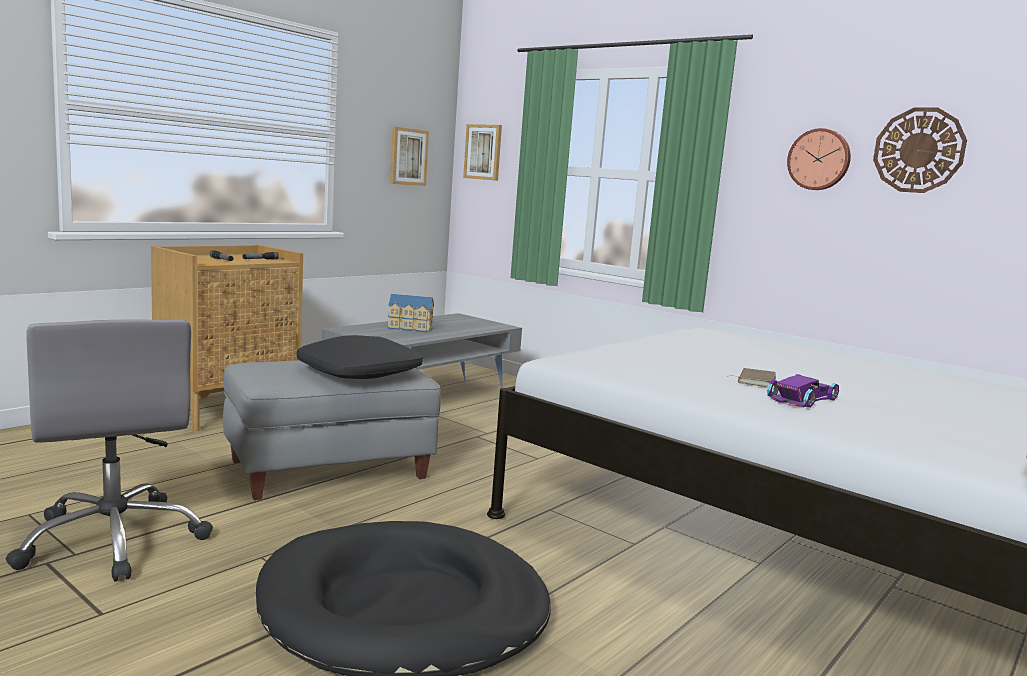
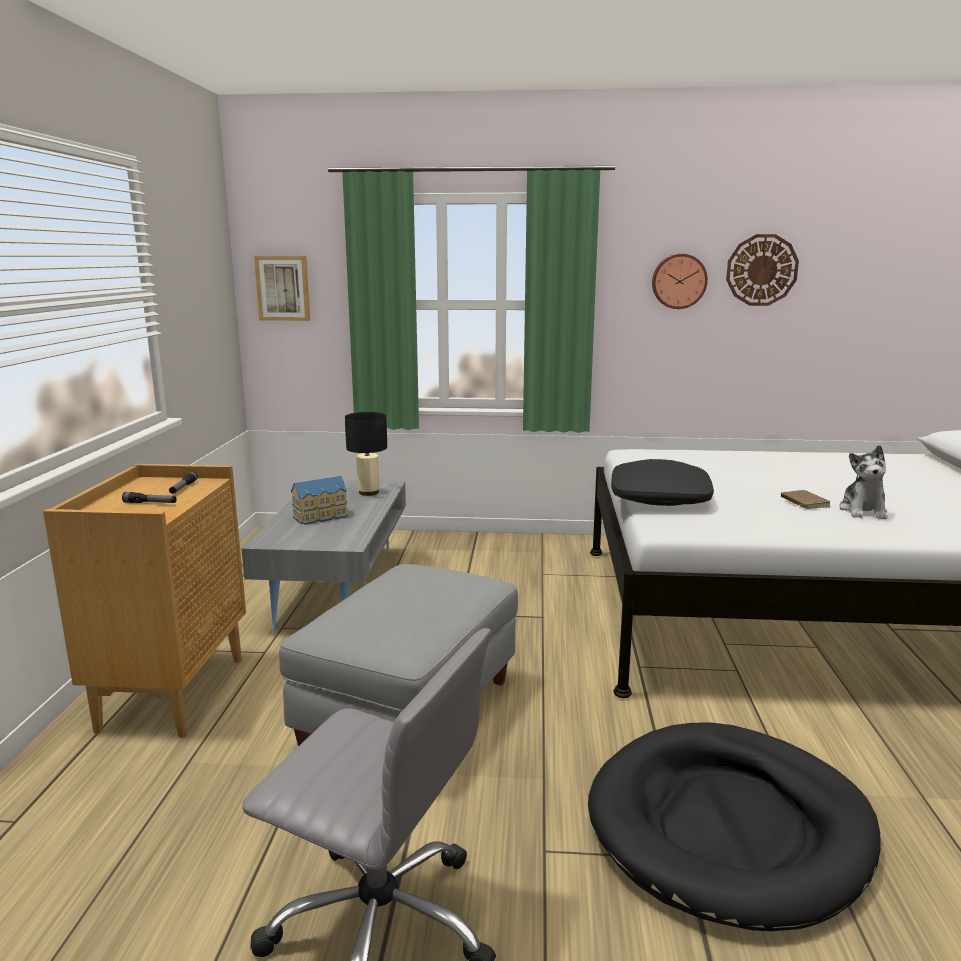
camera: 35 degrees left, 5 degrees up
black pillow [296,335,423,379] -> black pillow moved to [611,459,714,506]
picture [390,127,429,186] -> none
purple toy car [767,374,839,408] -> plush toy [839,445,888,519]
none -> black table lamp [345,412,387,496]

